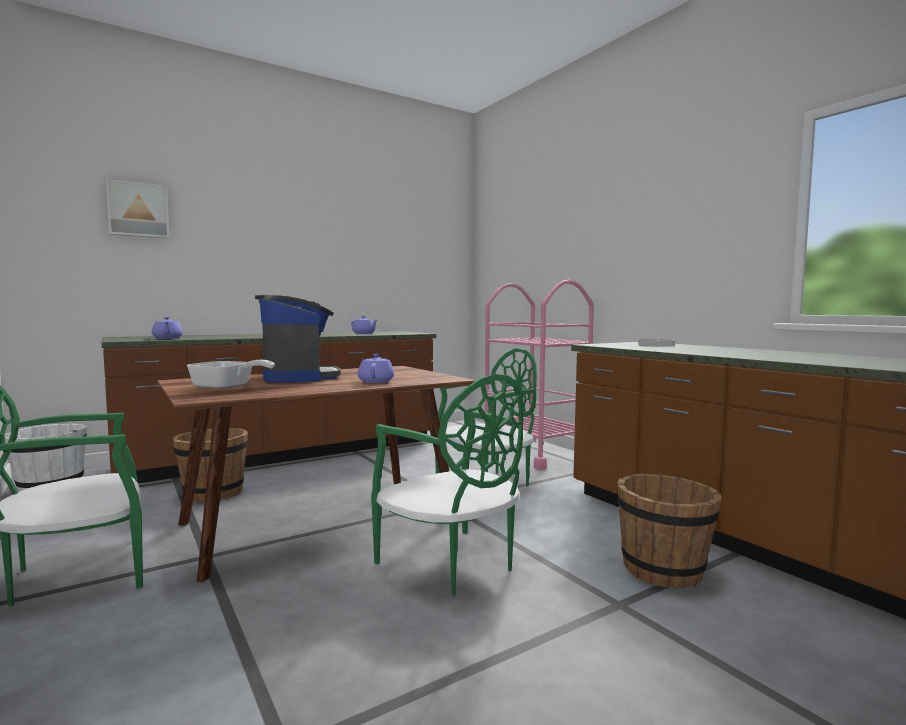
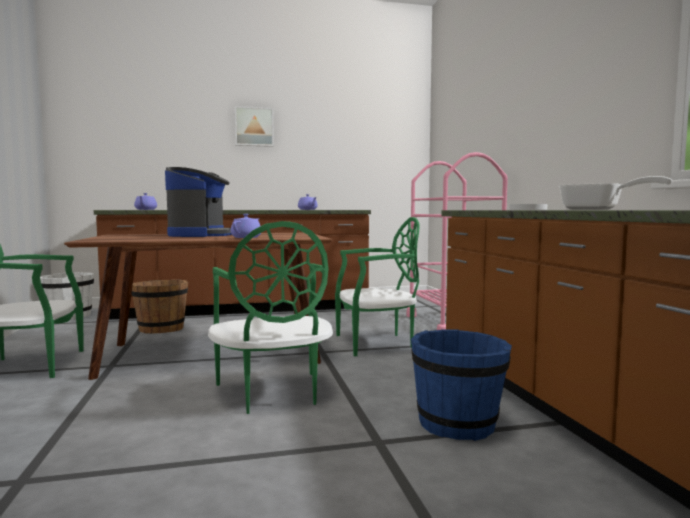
camera: 20 degrees right, 0 degrees up
picture [106,179,170,239] -> picture moved to [235,106,274,147]
frying pan [186,360,275,389] -> frying pan moved to [558,176,672,210]
brown bucket [617,473,722,588] -> blue bucket [411,329,512,441]

